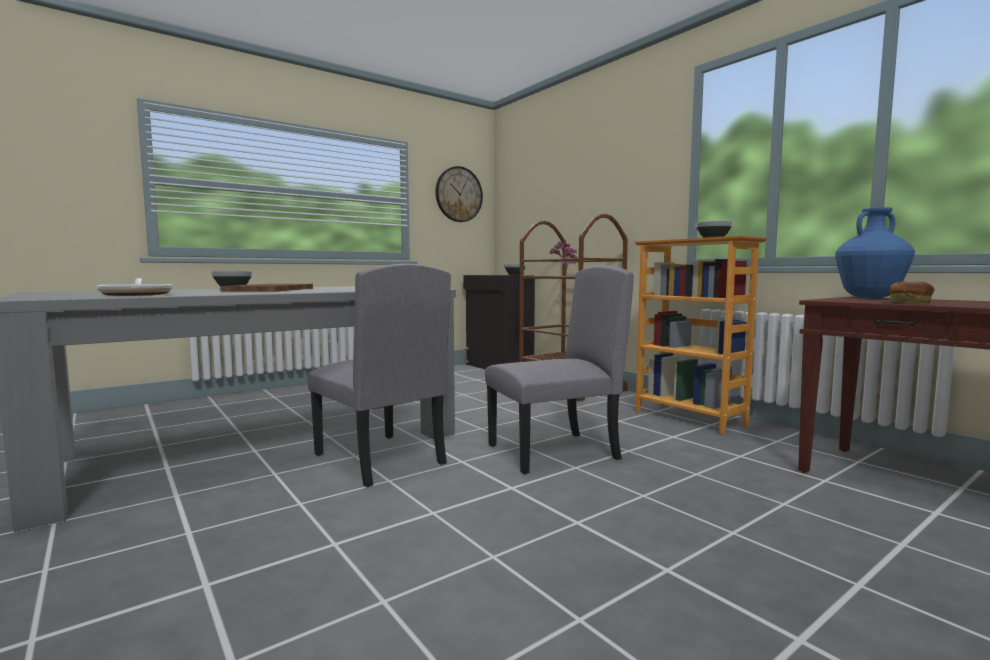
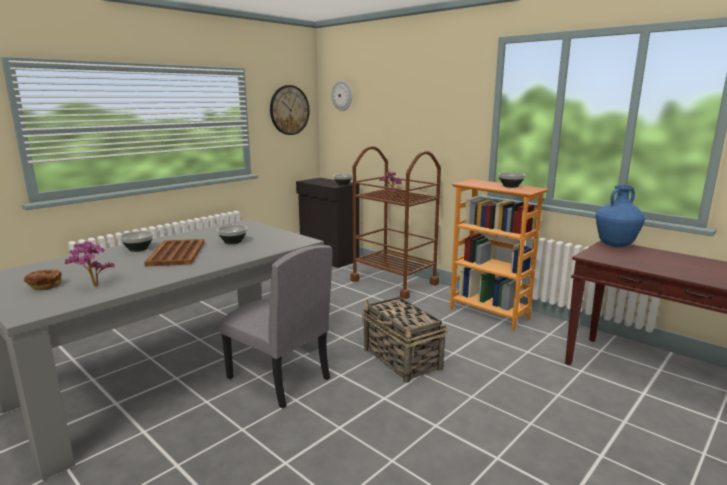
camera: 10 degrees left, 10 degrees up
frying pan [97,278,173,296] -> potted plant [64,241,115,286]
grey chair [485,265,634,474] -> basket [362,297,447,383]
bread [889,282,934,304] -> bread moved to [24,269,62,291]
none -> bowl [217,225,247,244]
none -> wall clock [332,81,352,111]

